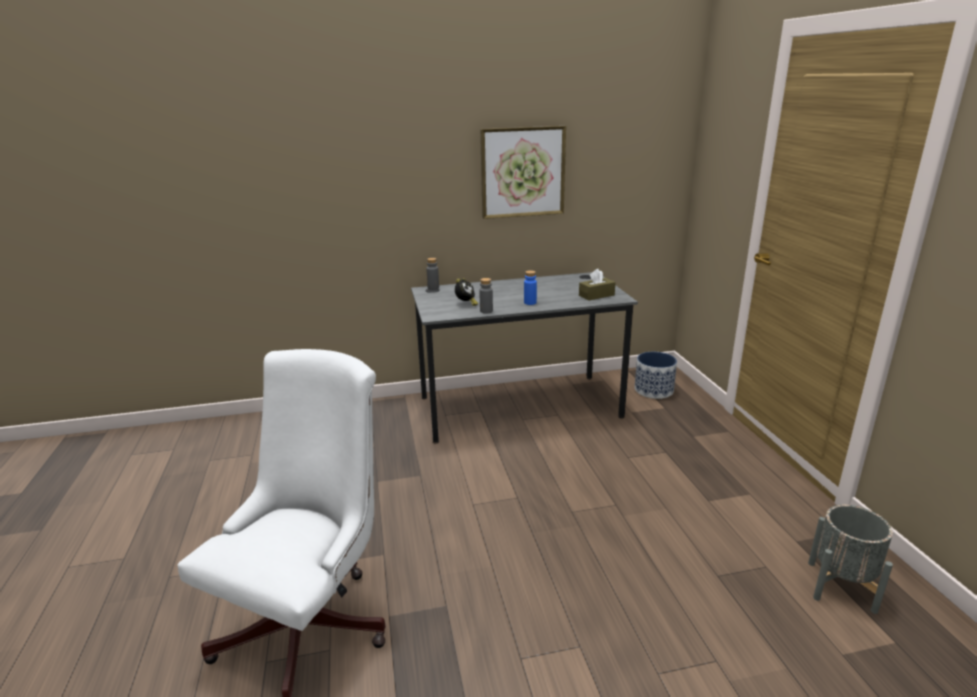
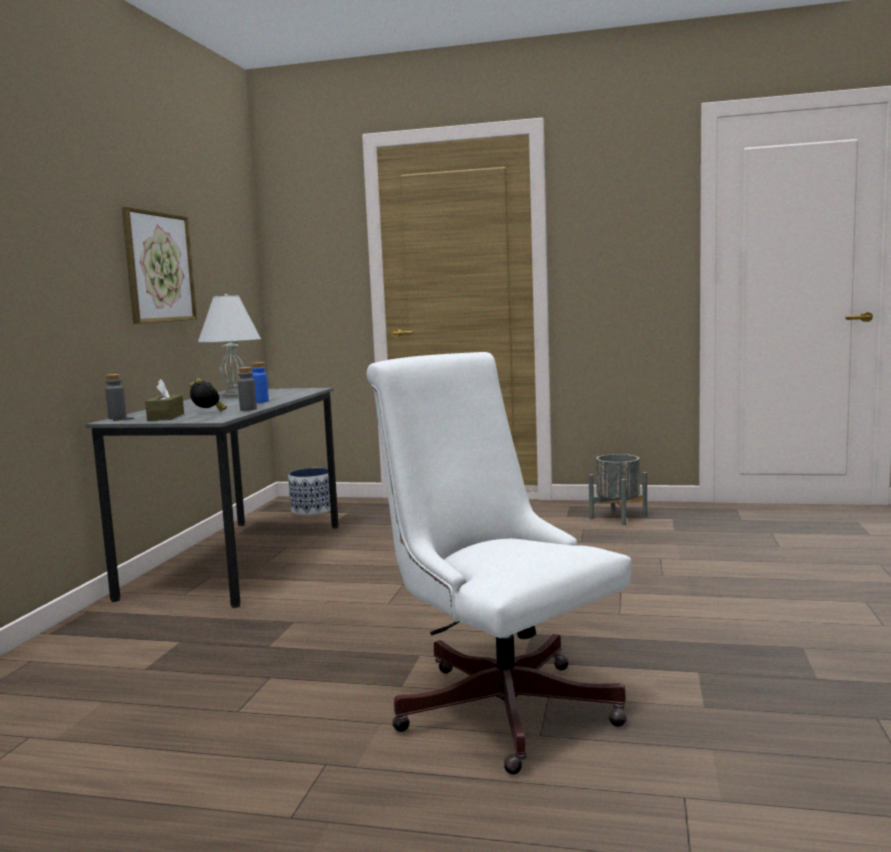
camera: 65 degrees left, 15 degrees down
brown tissue box [579,269,616,301] -> brown tissue box moved to [145,379,184,421]
none -> white table lamp [198,294,261,397]

